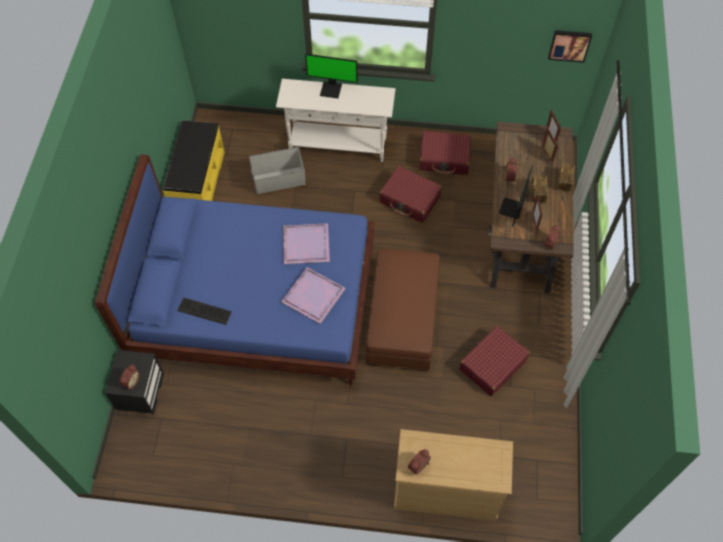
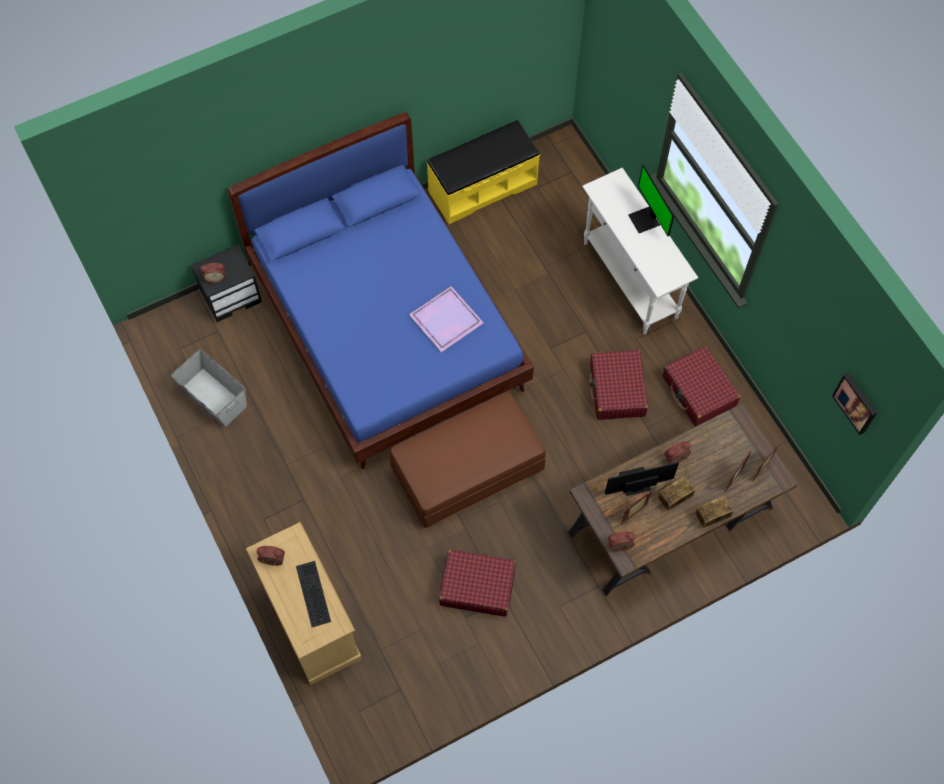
camera: 55 degrees right, 5 degrees up
keyboard [177,297,232,325] -> keyboard moved to [296,561,331,627]
grey storage box [249,147,305,194] -> grey storage box moved to [171,349,247,427]
purple tray [281,268,346,324] -> none

